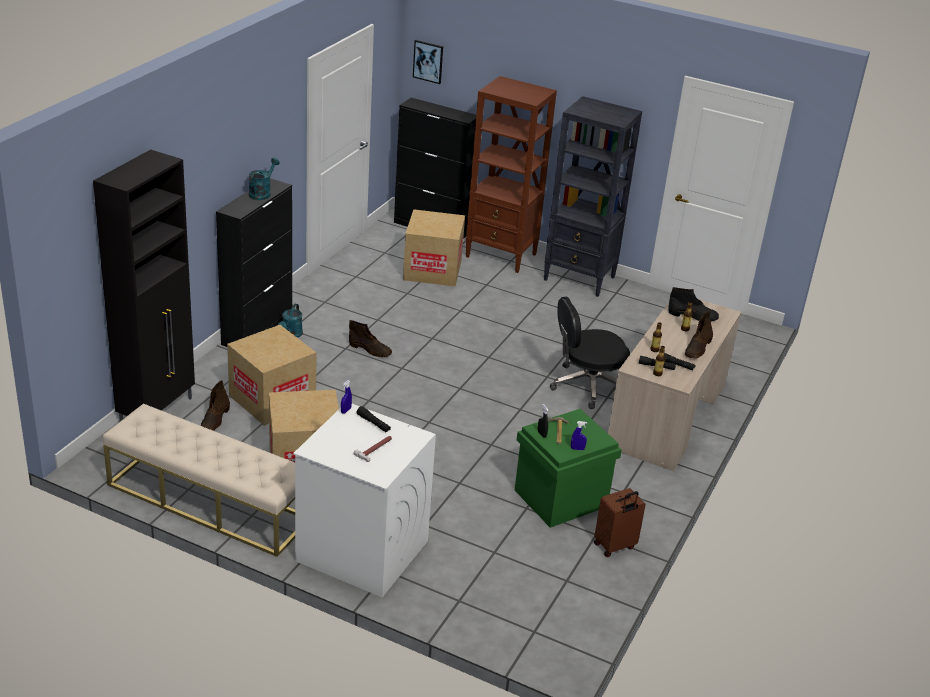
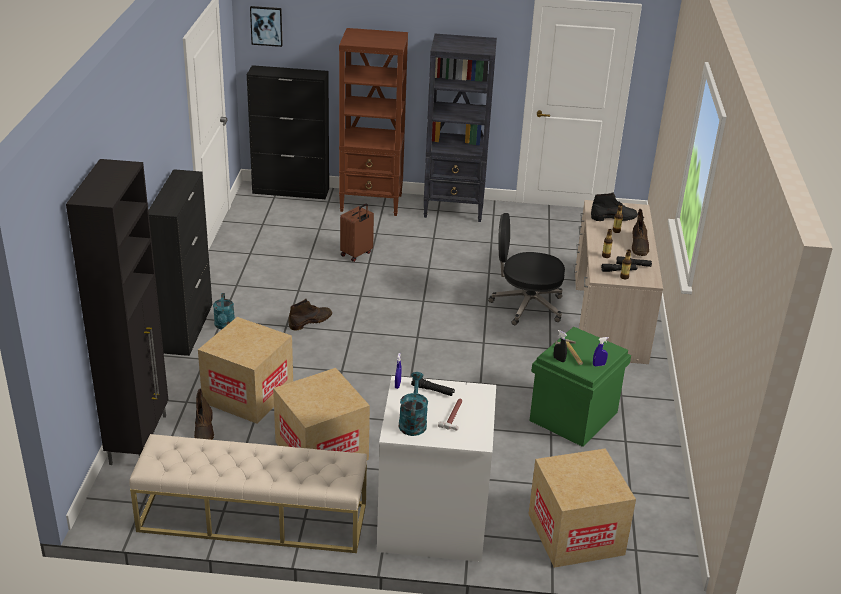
camera: 20 degrees left, 0 degrees up
turquoise watering can [249,158,280,200] -> turquoise watering can moved to [399,372,428,436]
brown boot [349,320,392,357] -> brown boot turned 45 degrees counterclockwise [288,299,332,331]
cardboard box [403,209,465,286] -> cardboard box moved to [529,448,636,568]
black office chair [550,296,630,409] -> black office chair turned 45 degrees clockwise [488,213,565,325]
brown suitcase [594,488,646,557] -> brown suitcase moved to [340,203,374,262]

